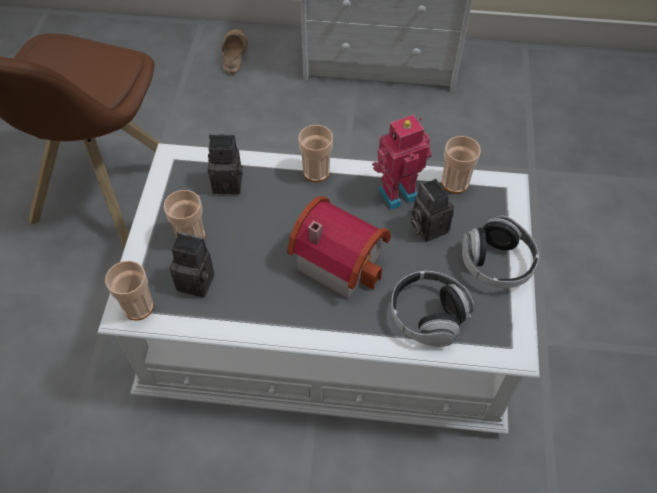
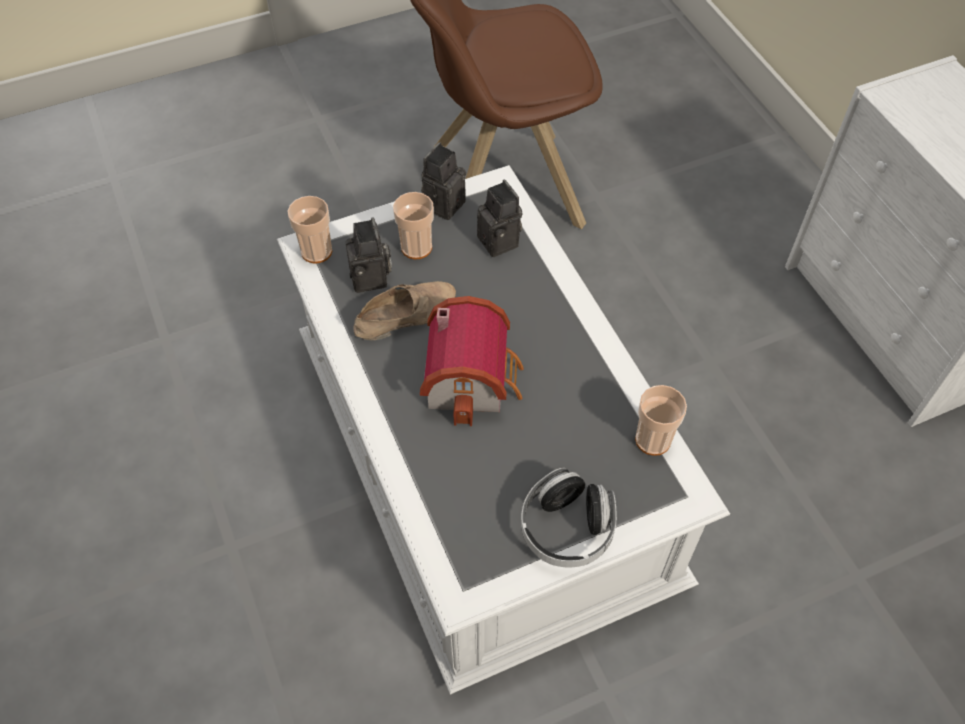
camera: 60 degrees right, 0 degrees up
beige shoe [222,29,248,74] -> beige shoe moved to [353,281,456,340]
cup [299,125,333,182] -> none
toy robot [372,115,432,210] -> none
headphones [391,271,474,347] -> none
camera [410,179,454,242] -> camera moved to [421,142,466,220]

